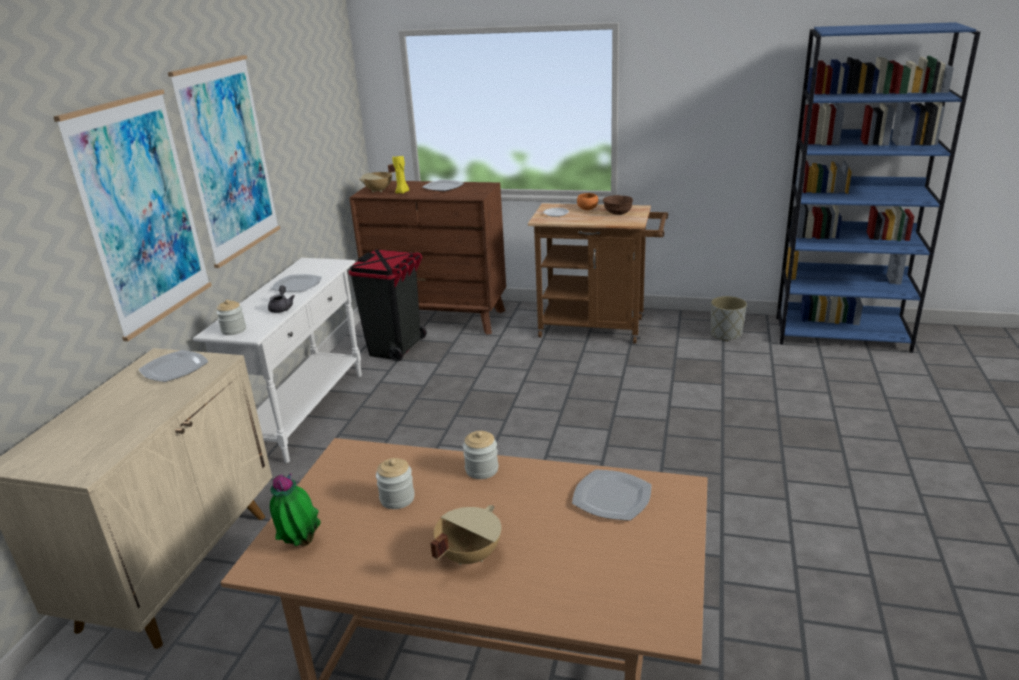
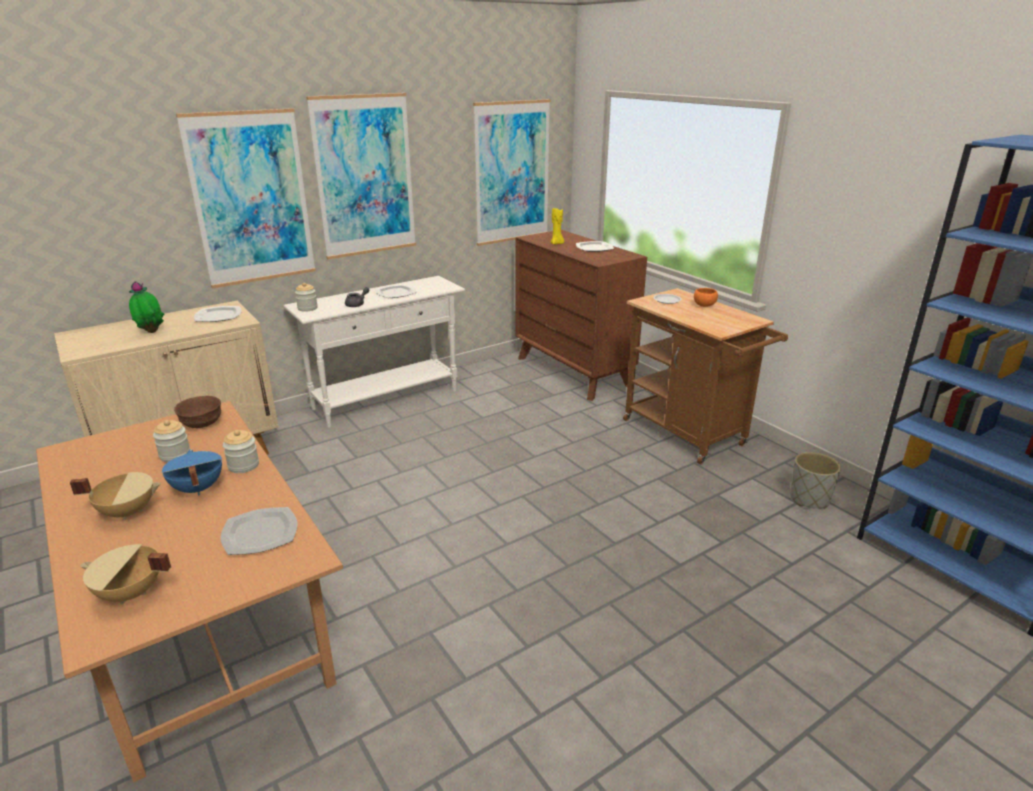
camera: 40 degrees right, 0 degrees up
potted plant [270,473,321,546] -> potted plant moved to [129,281,164,333]
black trash can [349,250,427,361] -> none
beige cooking pot [359,164,395,192] -> beige cooking pot moved to [80,544,171,605]
brown bowl [603,195,633,215] -> brown bowl moved to [174,396,221,428]
none -> blue cooking pot [162,449,222,495]
none -> picture [473,99,551,246]

